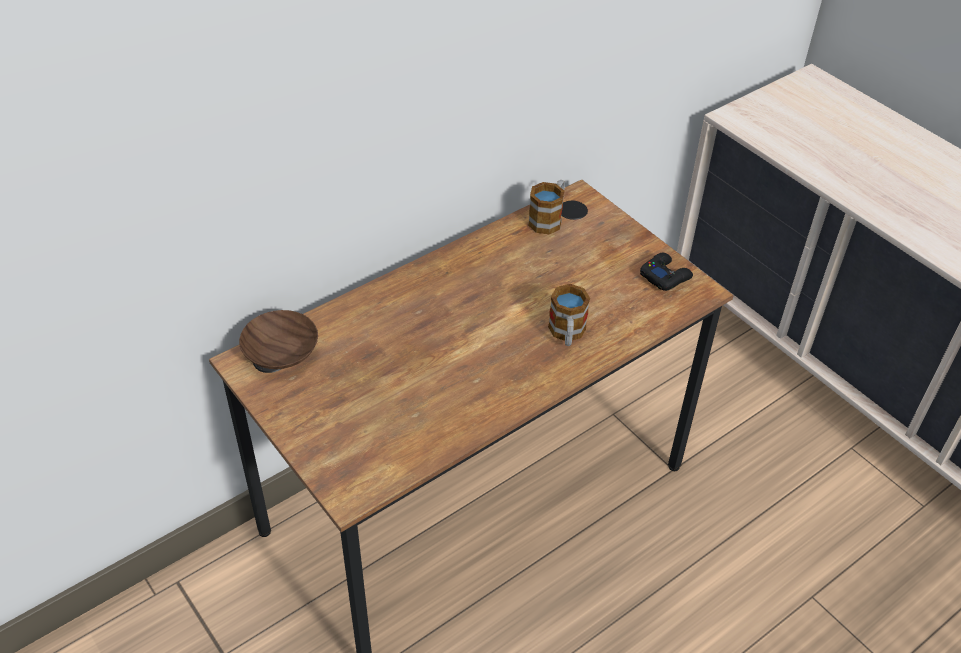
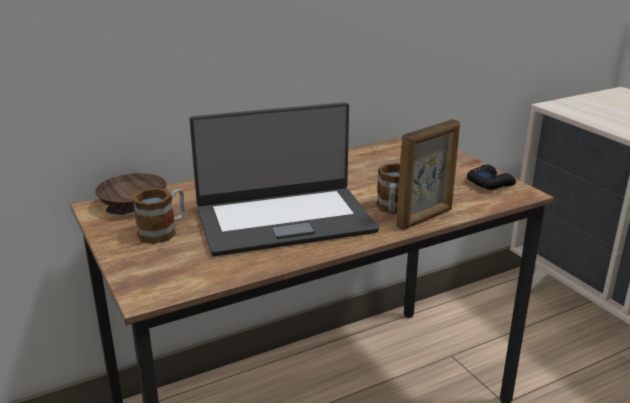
camera: 10 degrees right, 20 degrees down
mug [528,180,565,234] -> mug moved to [132,188,185,244]
none -> laptop [189,102,379,256]
none -> picture frame [396,119,460,230]

